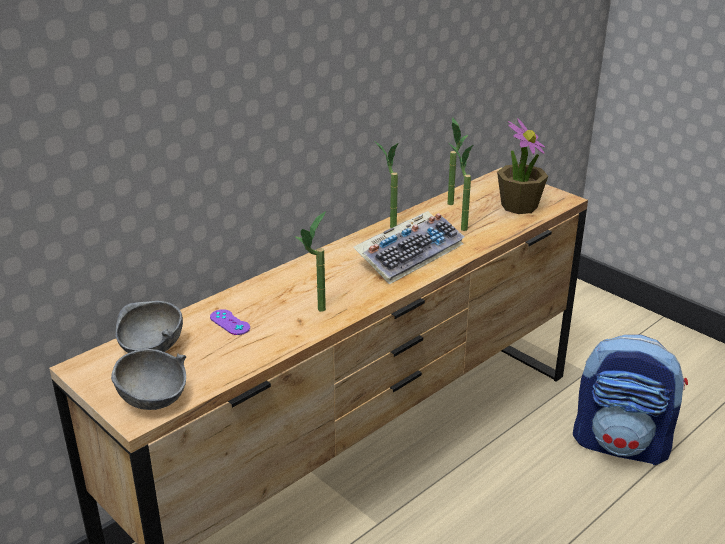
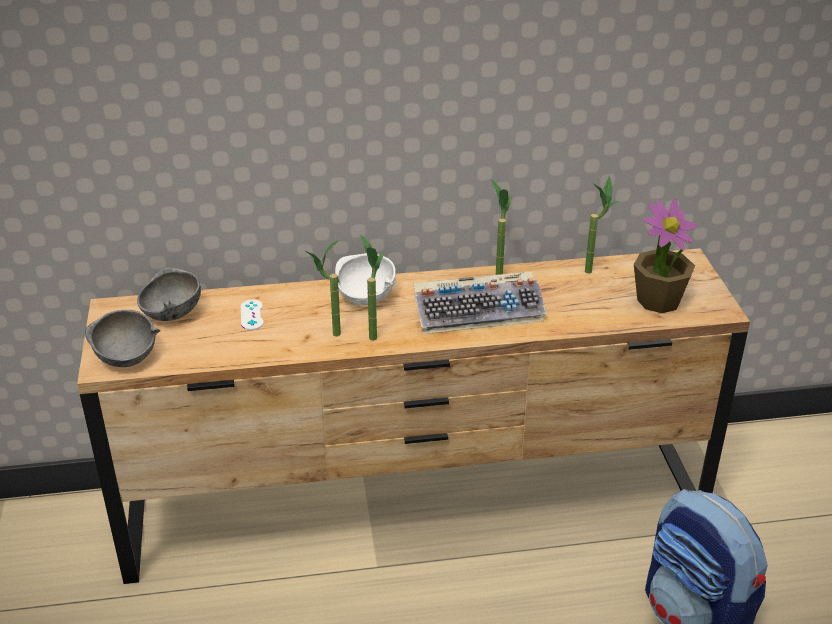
camera: 35 degrees right, 5 degrees up
purple game controller [210,309,250,335] -> white game controller [241,300,264,330]
potted plant [449,143,473,231] -> potted plant moved to [360,235,384,341]
none -> white bowl [335,253,396,305]

